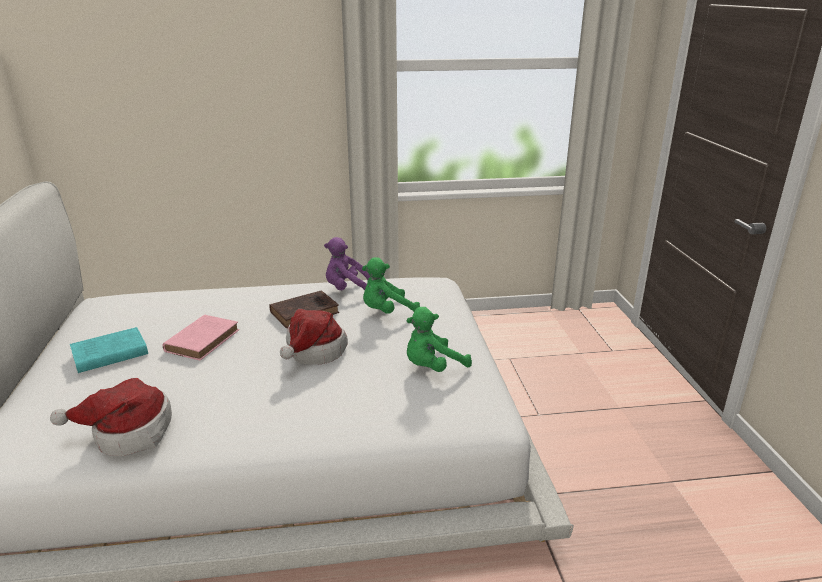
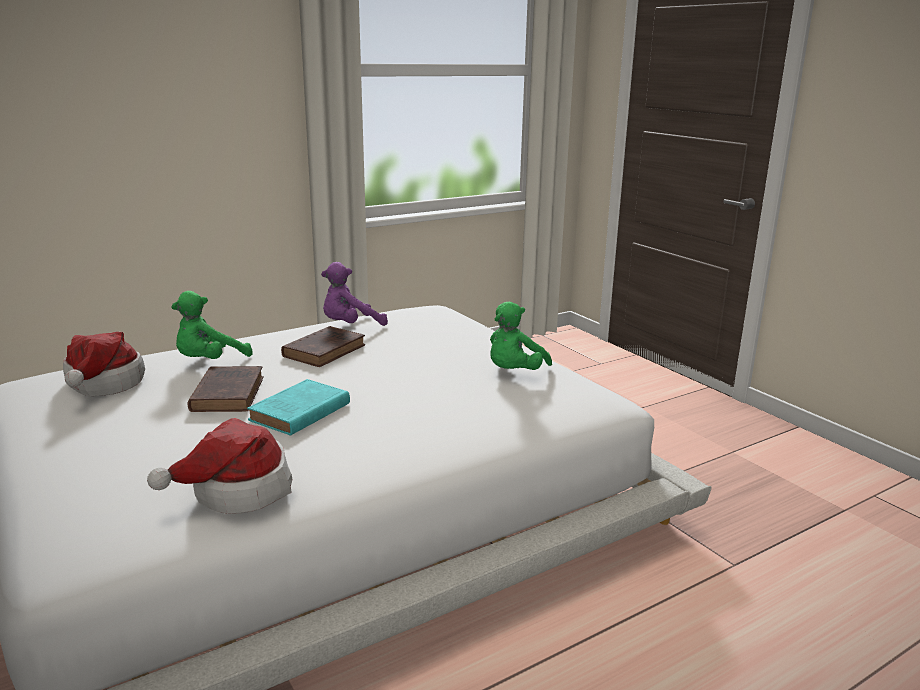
camera: 25 degrees left, 5 degrees down
turquoise book [70,327,148,373] -> turquoise book moved to [247,379,350,436]
pink book [163,315,239,360] -> brown book [188,366,264,412]
hat [280,309,348,365] -> hat moved to [63,332,145,396]
green plush toy [362,257,420,314] -> green plush toy moved to [171,291,253,359]

